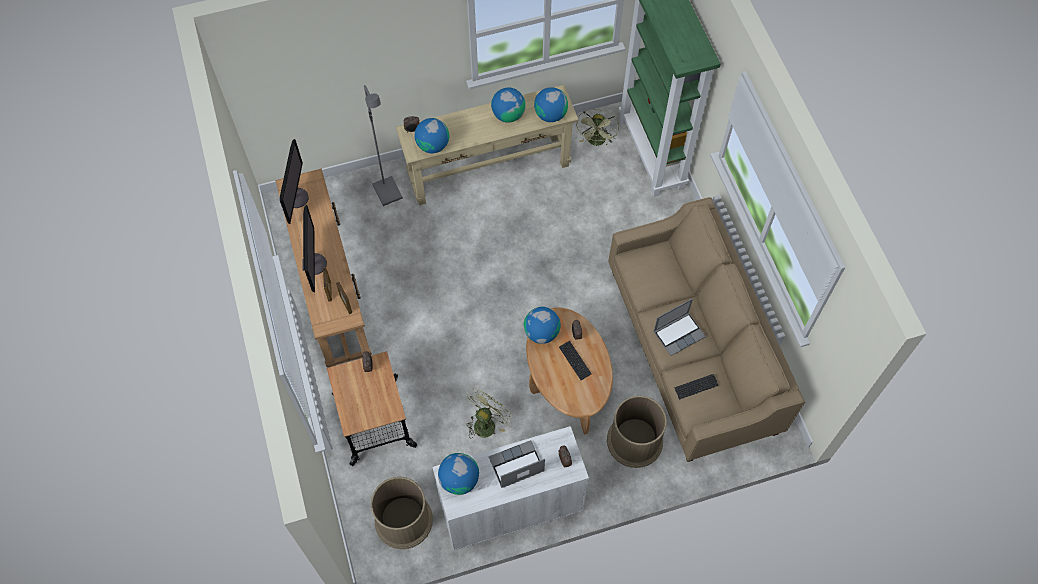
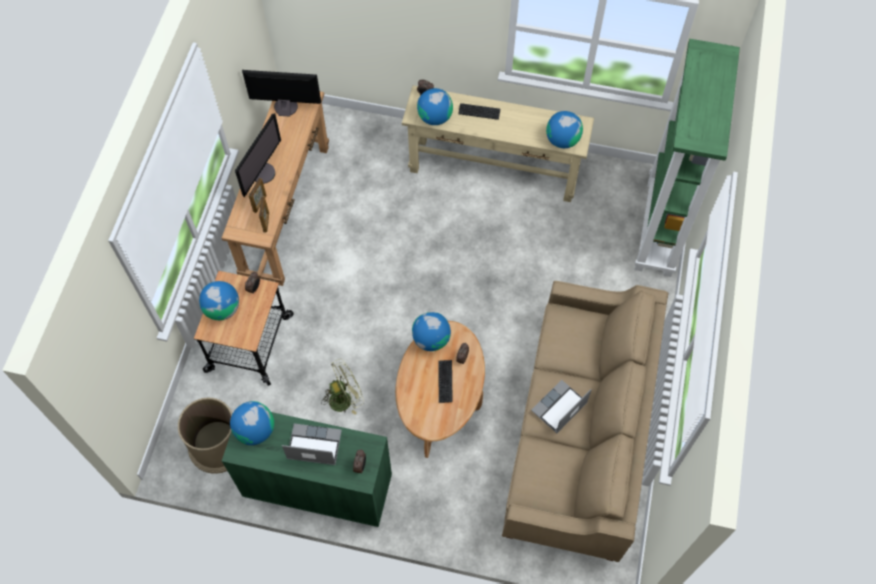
camera: 30 degrees right, 0 degrees up
monitor [280,139,309,224] -> monitor turned 120 degrees counterclockwise [242,70,321,117]
grey floor lamp [364,85,403,206] -> none
white cabinet [433,426,589,551] -> green cabinet [222,412,392,527]
globe [491,87,526,123] -> globe moved to [199,281,239,320]
green fan [576,109,619,146] -> none
brown trash can [607,396,667,468] -> none
laptop [653,298,706,356] -> laptop turned 135 degrees clockwise [531,380,592,433]
keyboard [674,374,719,400] -> keyboard moved to [458,103,500,120]

